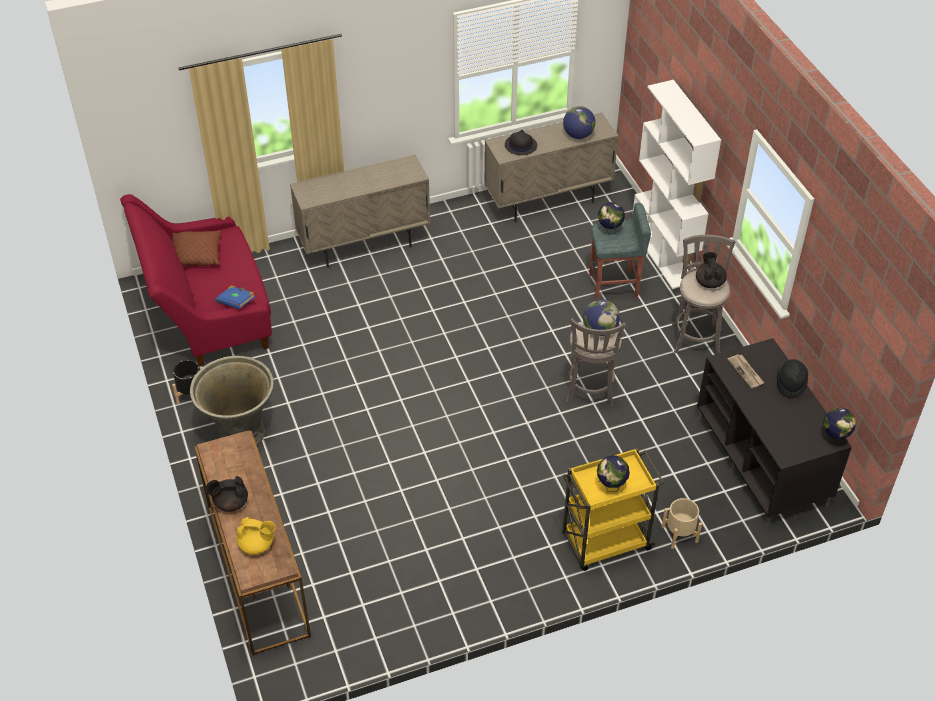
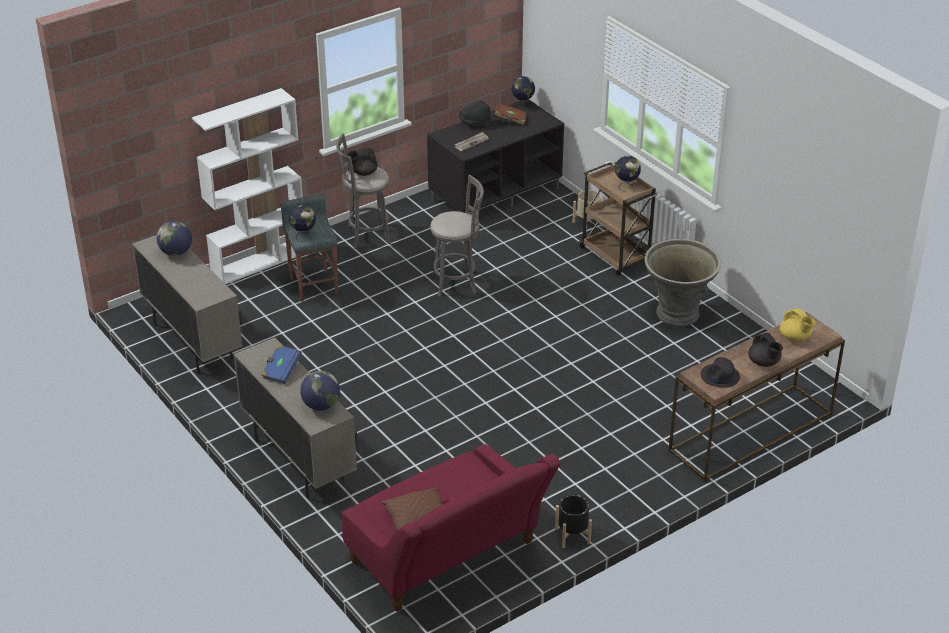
camera: 105 degrees left, 10 degrees down
grey planter [190,356,274,445] -> grey planter moved to [645,239,721,327]
blue book [215,285,255,309] -> blue book moved to [261,344,302,384]
yellow teapot [237,517,275,555] -> yellow teapot turned 150 degrees clockwise [780,308,815,341]
black hat [505,130,537,155] -> black hat moved to [701,357,740,388]
yellow cart [562,448,664,571] -> brown cart [579,162,657,276]
globe [583,299,620,336] -> globe moved to [300,371,340,411]
none -> brown book [494,102,526,126]

